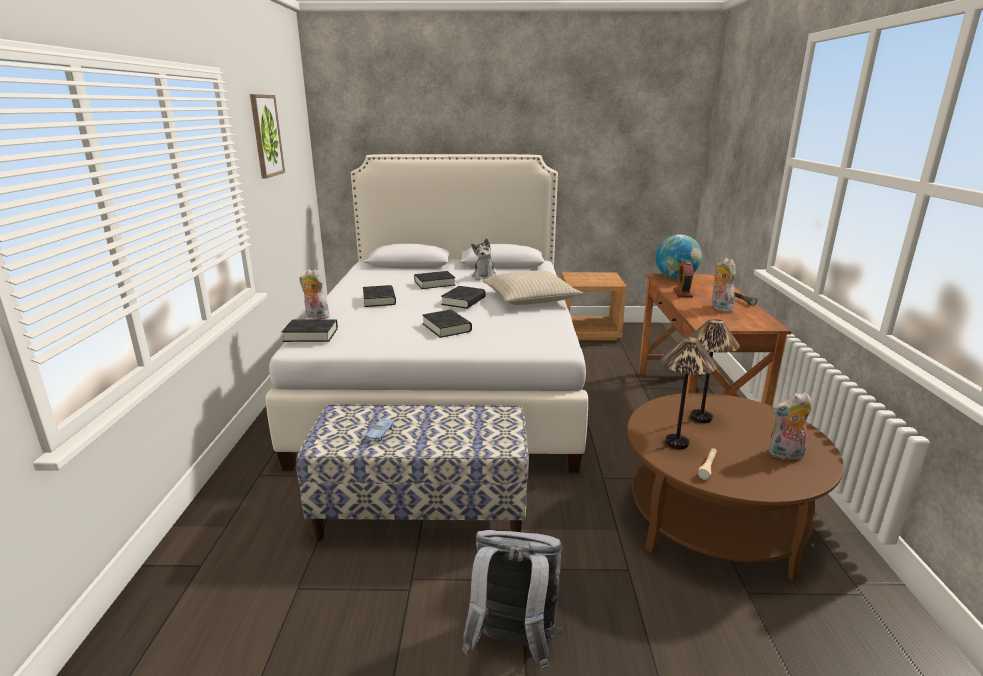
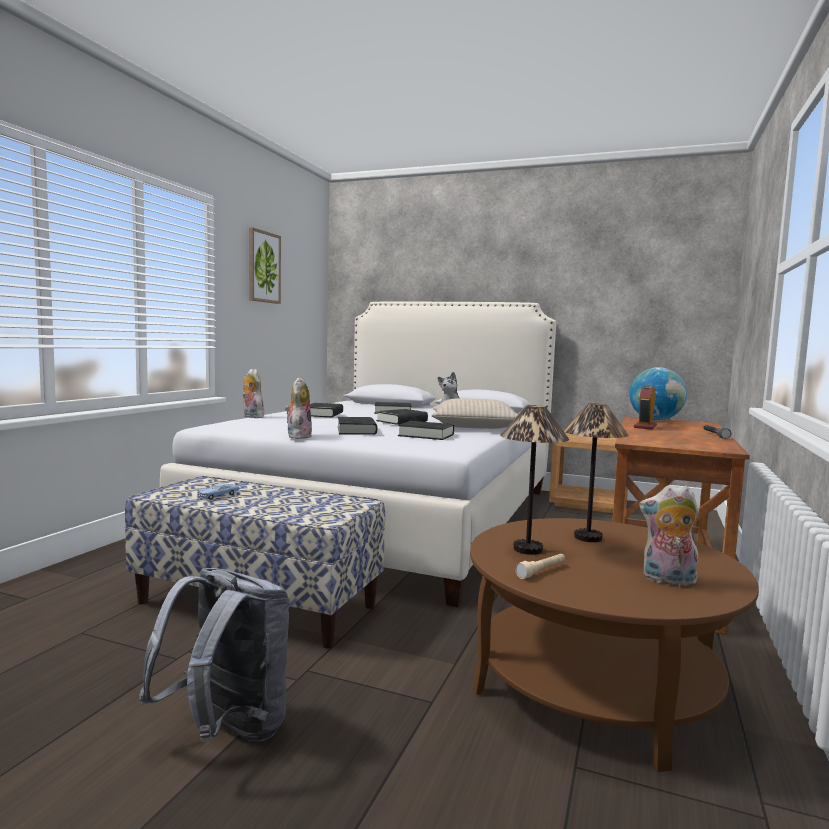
camera: 20 degrees right, 15 degrees down
black book [282,320,338,342] -> black book moved to [398,421,454,440]
plush toy [712,258,736,312] -> plush toy moved to [285,378,312,439]

